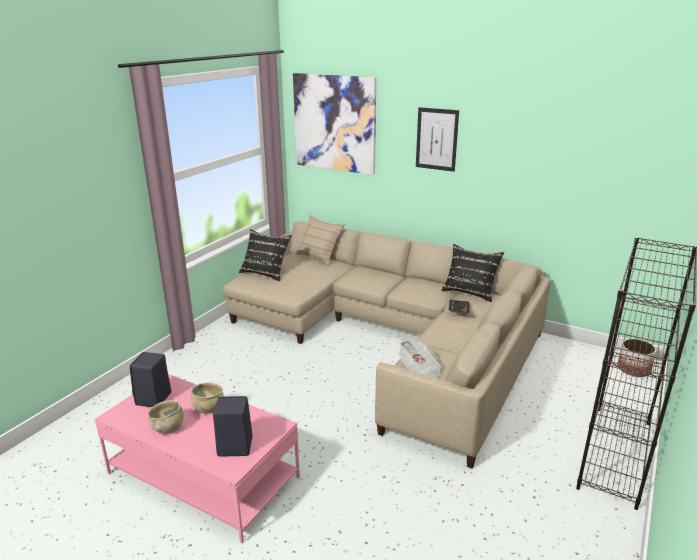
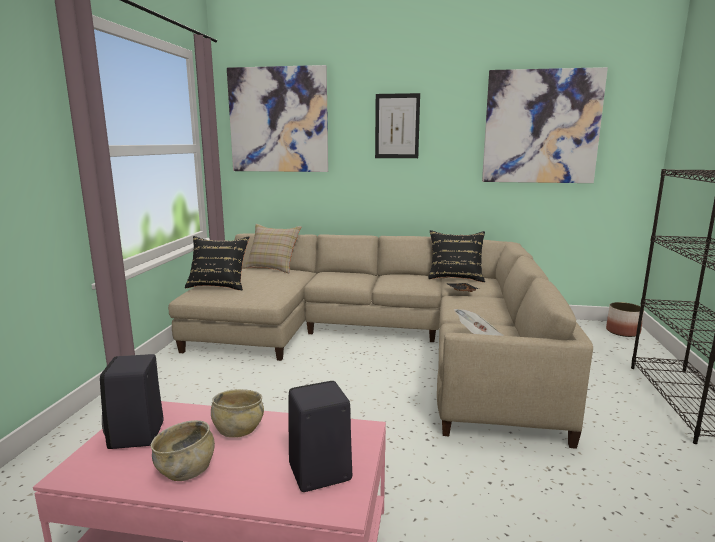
camera: 20 degrees left, 10 degrees down
none -> picture [482,67,608,183]

